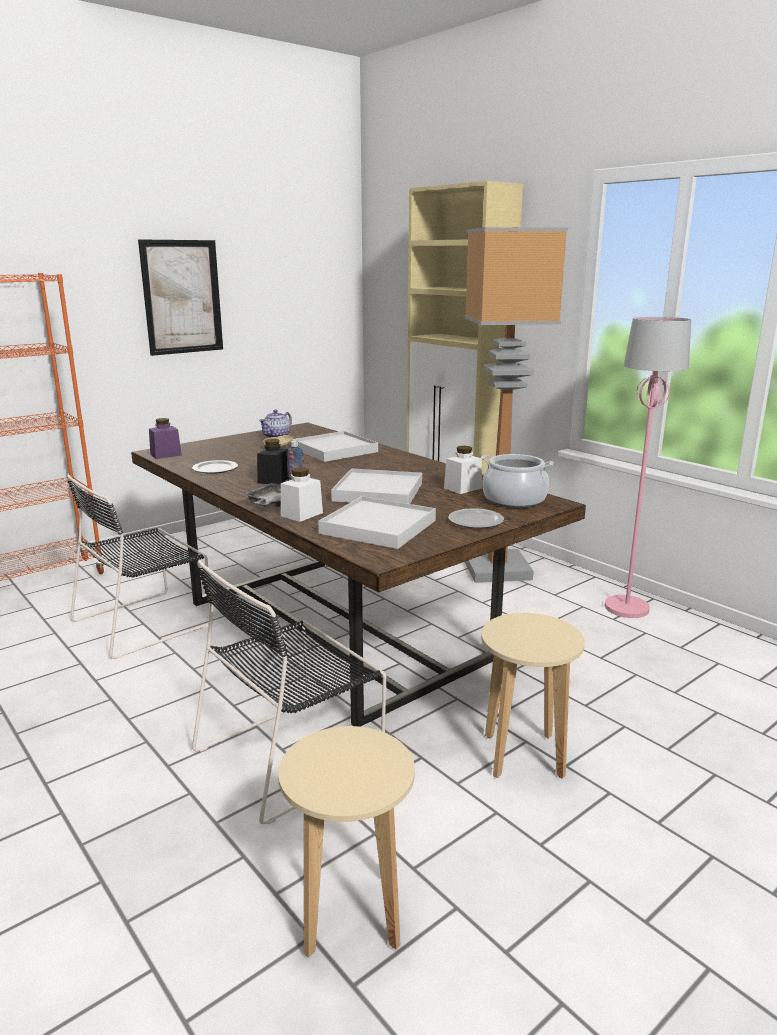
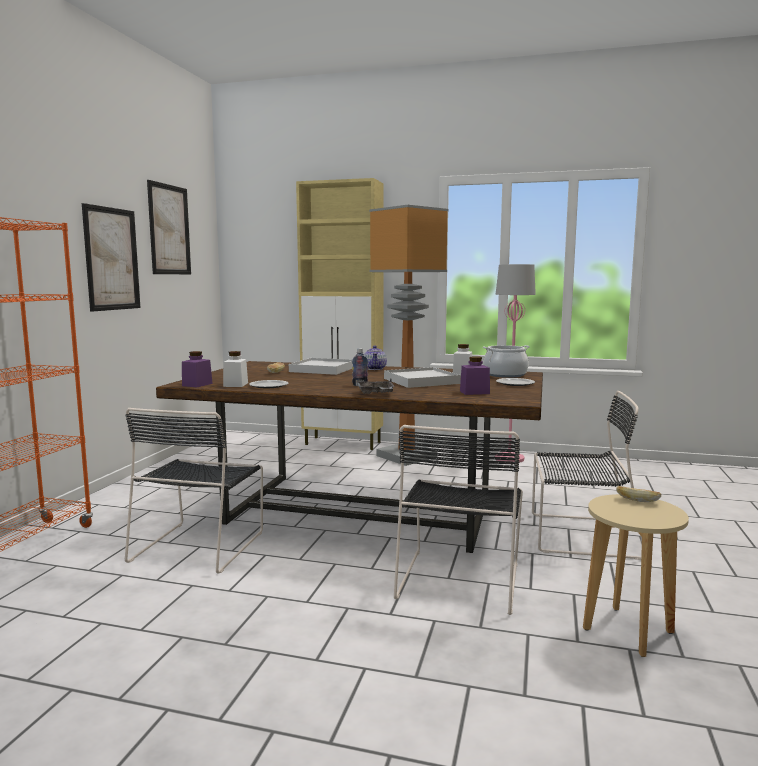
camera: 35 degrees left, 10 degrees down
black jar [257,439,288,485] -> none
teapot [259,410,292,438] -> teapot moved to [364,345,387,370]
white jar [281,467,323,522] -> white jar moved to [223,351,248,387]
white tray [318,496,436,549] -> purple jar [460,356,490,395]
beige stool [481,613,585,778] -> black chair [532,391,642,560]
none -> picture [147,180,191,274]
none -> bread [616,486,661,502]

